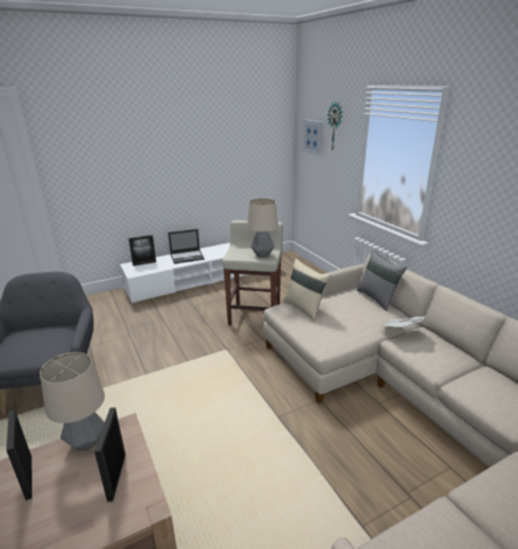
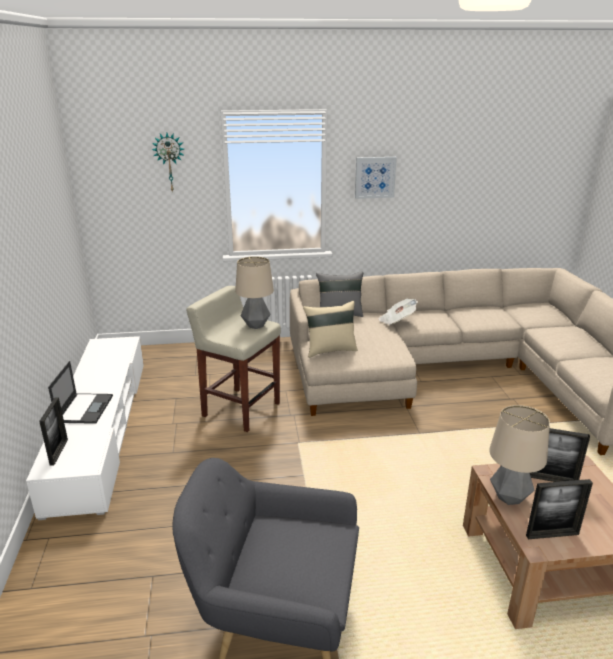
camera: 70 degrees left, 0 degrees up
picture [302,119,323,155] -> picture moved to [355,157,397,199]

